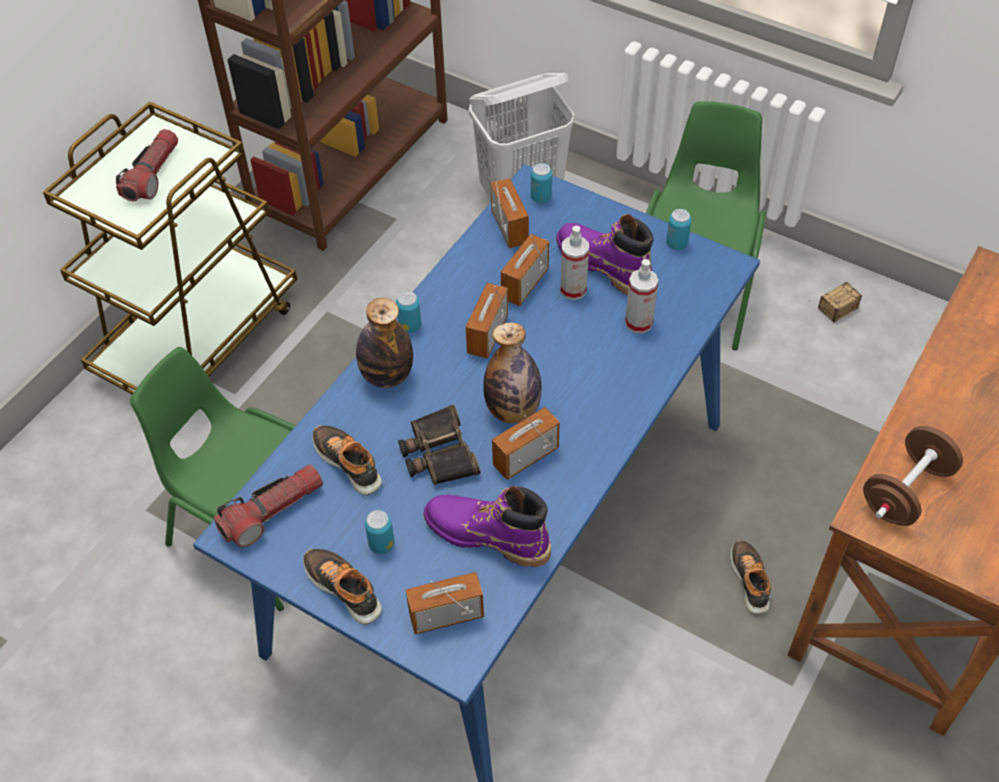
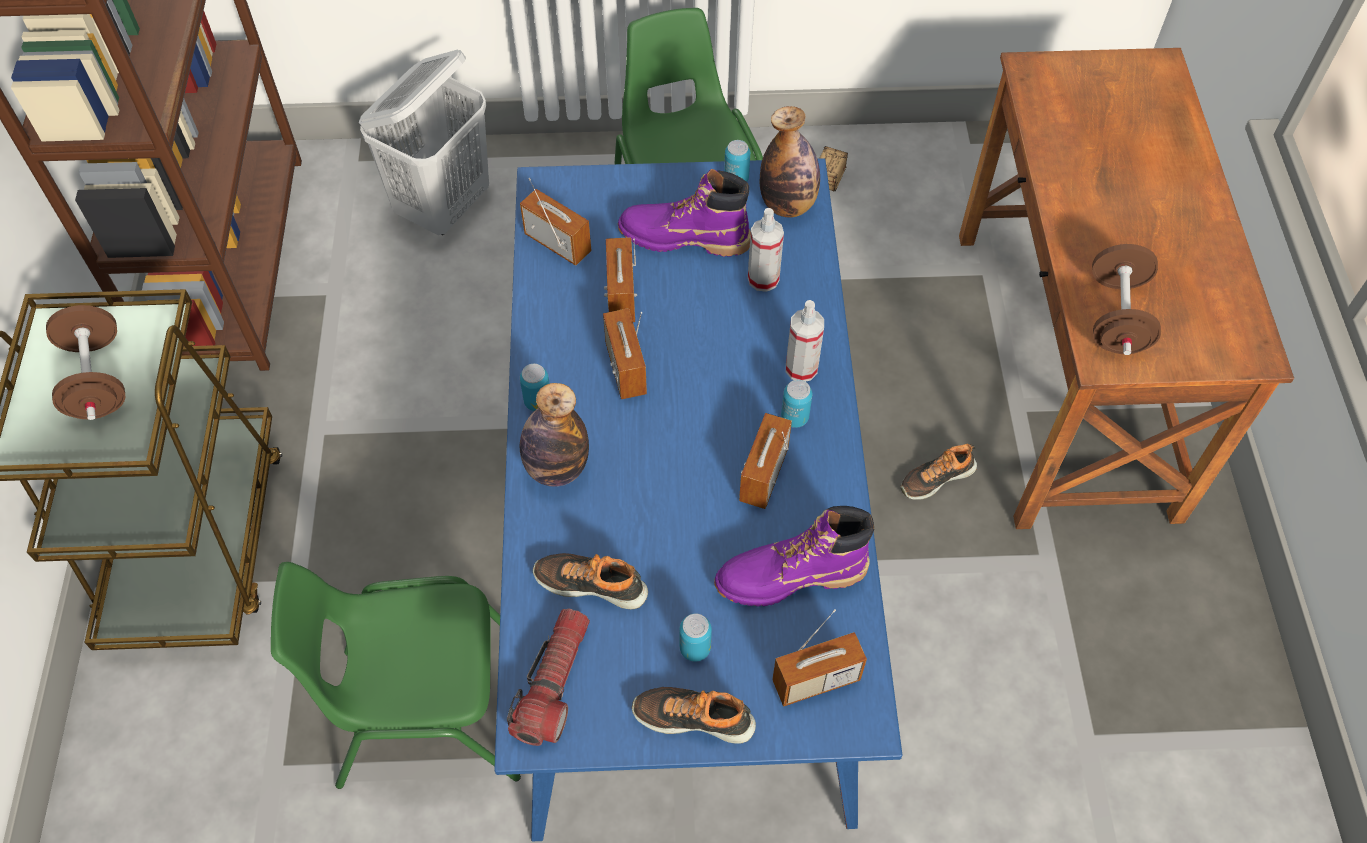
camera: 35 degrees left, 5 degrees up
flashlight [116,129,178,201] -> brown dumbbell [46,305,126,420]
binoculars [398,404,480,485] -> none
radio [406,572,484,634] -> radio turned 150 degrees counterclockwise [772,609,867,707]
bottle [483,322,542,423] -> bottle moved to [760,106,820,218]
can [531,163,552,203] -> can moved to [781,380,812,428]
spray bottle [560,225,589,300] -> spray bottle moved to [786,300,824,382]
shoe [731,540,771,614] -> shoe turned 75 degrees counterclockwise [900,444,977,500]

